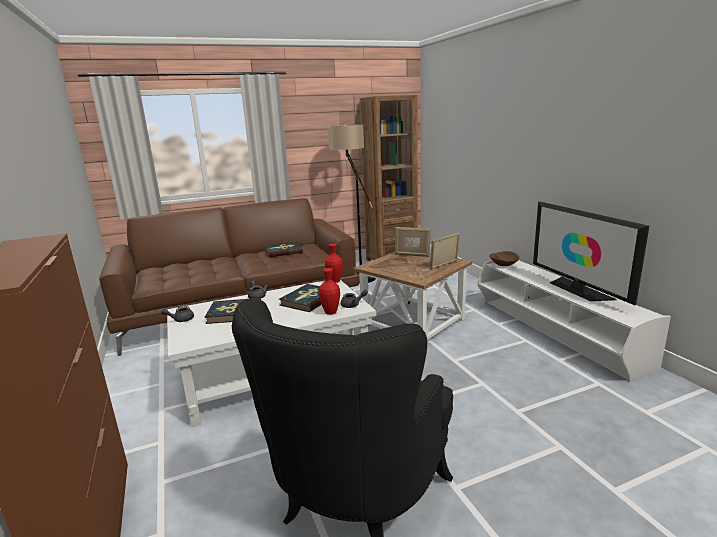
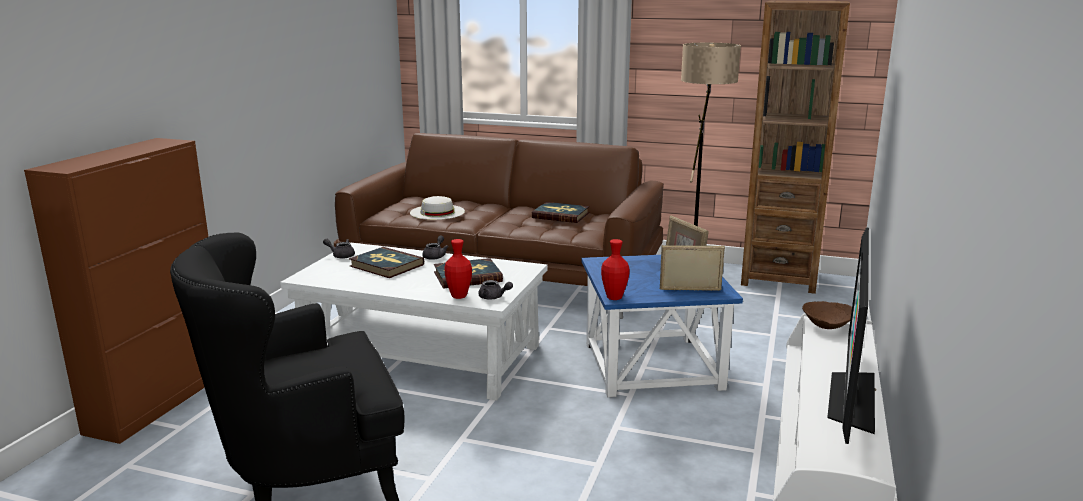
camera: 40 degrees right, 0 degrees up
red vase [325,243,343,283] -> red vase moved to [601,239,630,300]
brown side table [354,252,472,340] -> blue side table [581,255,743,397]
none -> white hat [410,196,465,220]

